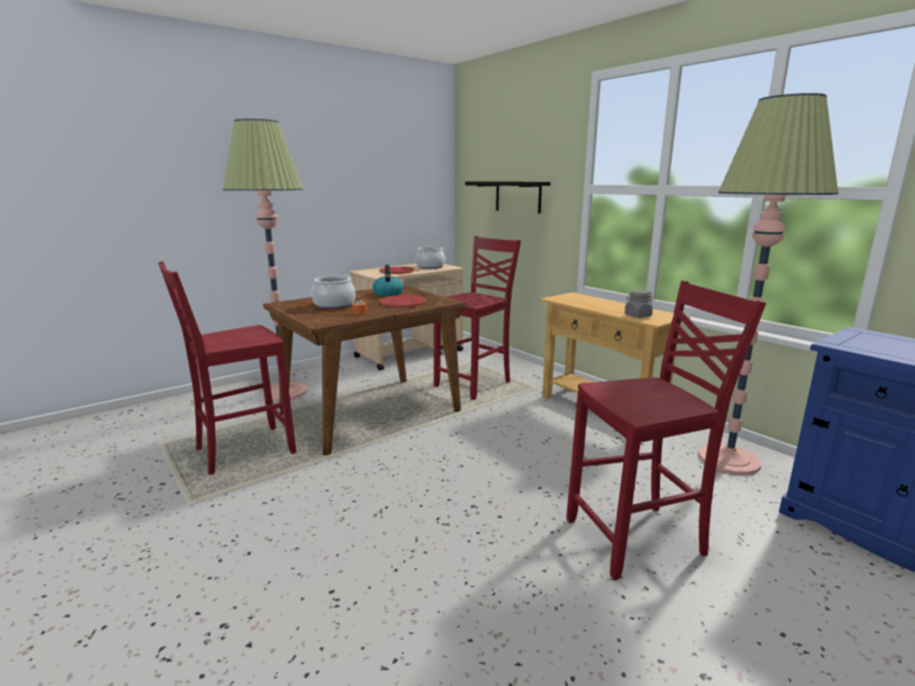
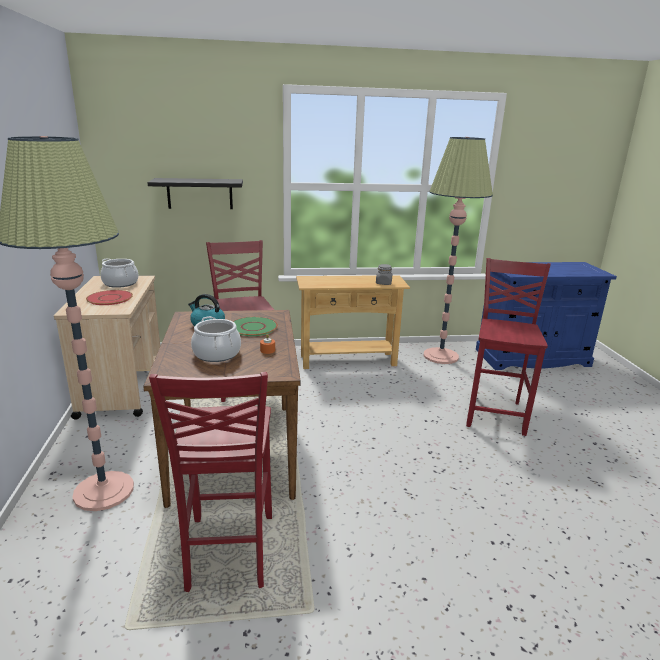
camera: 60 degrees left, 5 degrees up
red plate [379,295,426,307] -> green plate [233,317,278,336]

